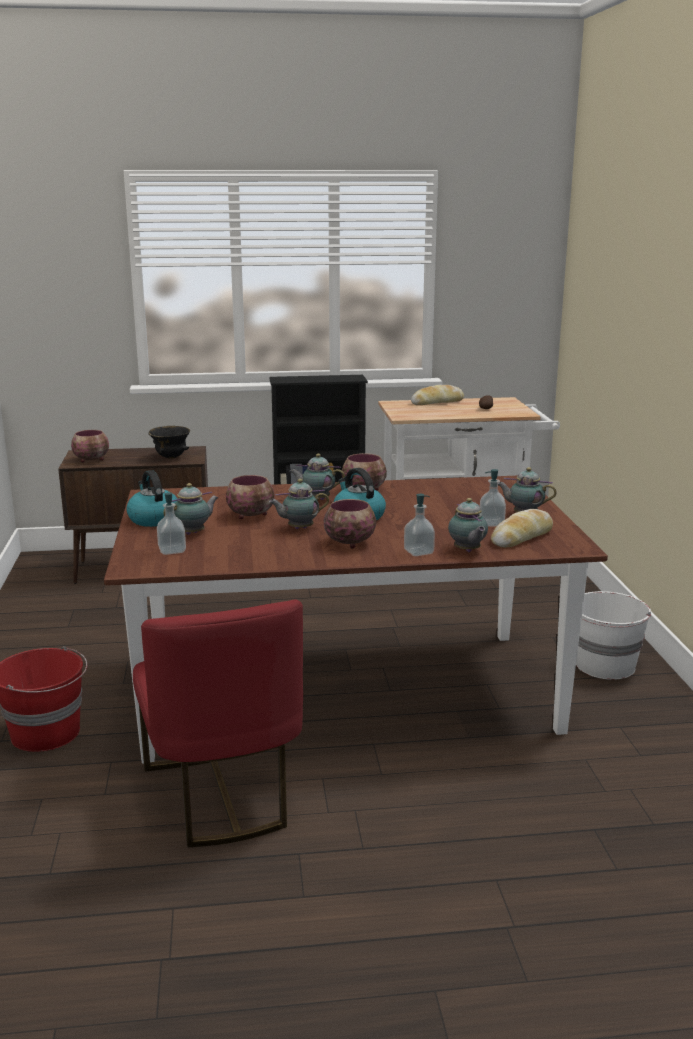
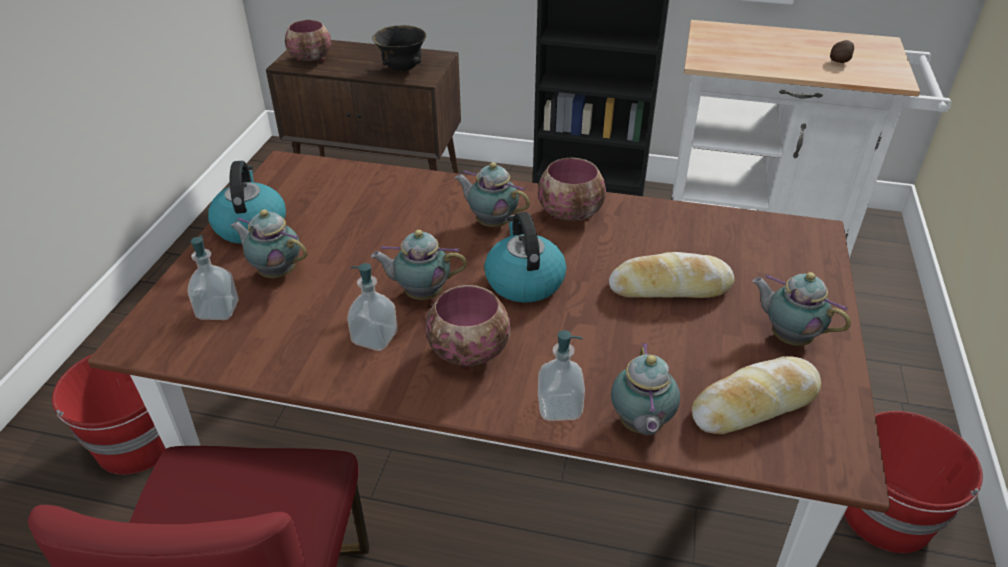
camera: 20 degrees right, 20 degrees up
teapot [163,483,219,535] -> teapot turned 135 degrees counterclockwise [230,209,308,278]
bowl [226,475,274,519] -> none
bread [411,385,464,405] -> bread moved to [609,252,735,298]
soap dispenser [480,469,506,526] -> soap dispenser moved to [347,263,397,351]
white bucket [576,591,651,680] -> red bucket [844,411,983,553]

